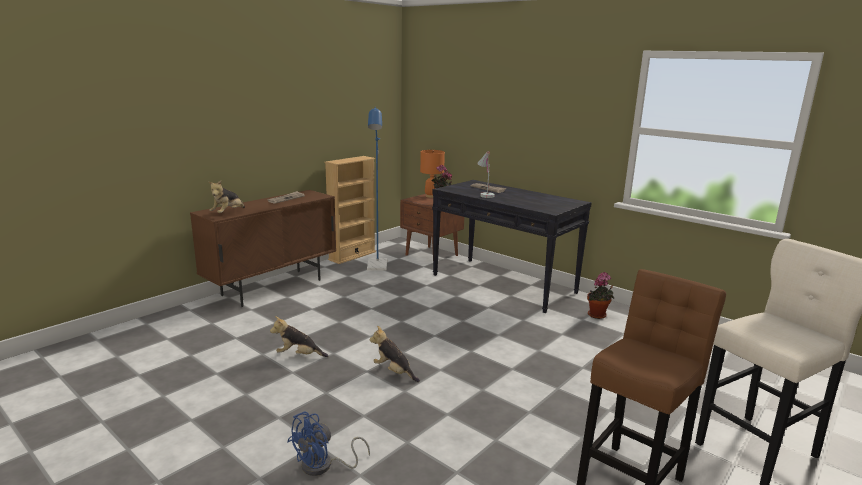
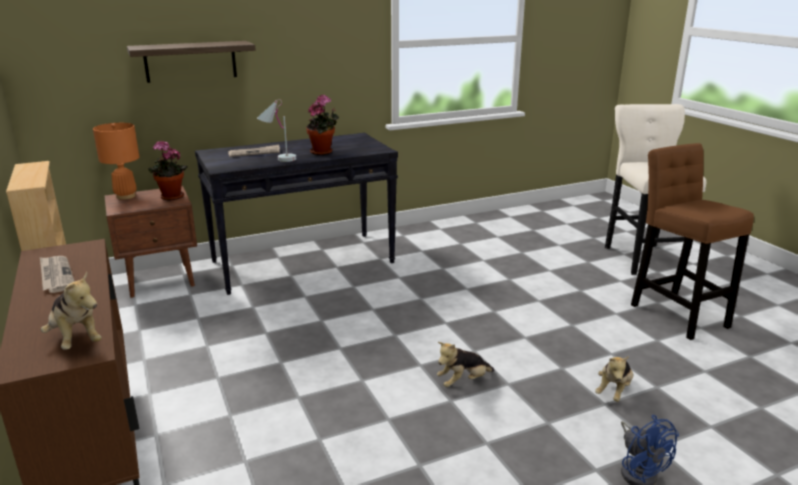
camera: 65 degrees left, 5 degrees up
plush toy [270,316,328,357] -> plush toy moved to [595,356,633,402]
blue floor lamp [367,107,387,271] -> none
potted plant [587,272,614,319] -> potted plant moved to [306,94,339,155]
none -> shelf [127,41,256,83]

